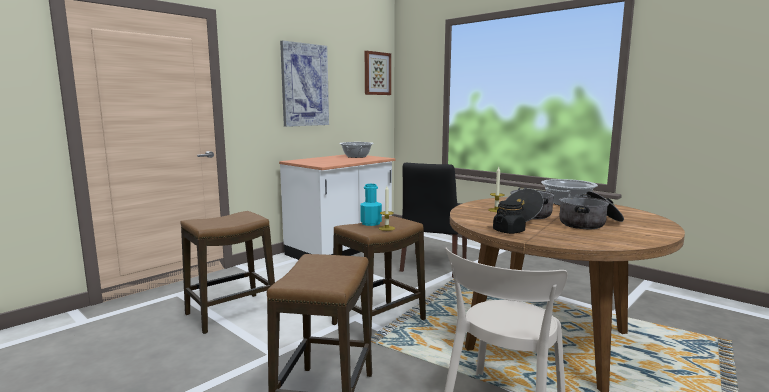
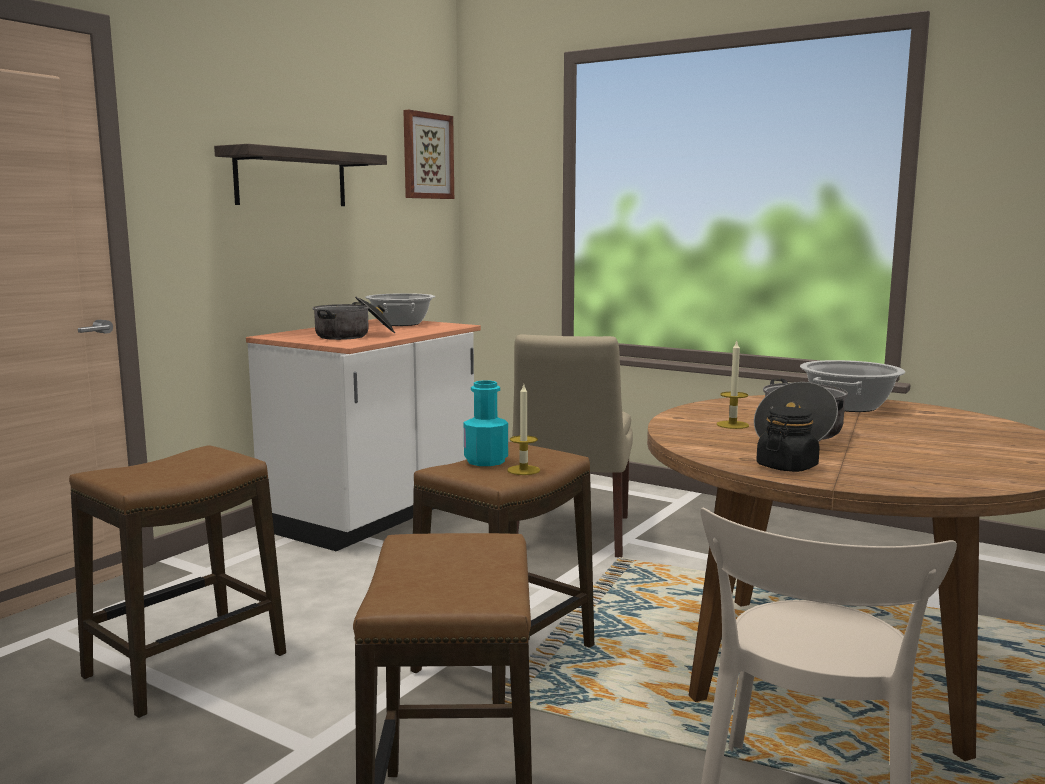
camera: 10 degrees left, 0 degrees up
picture [280,41,329,127] -> shelf [214,144,387,206]
black chair [400,163,467,278] -> beige chair [512,334,633,557]
cooking pot [559,191,624,229] -> cooking pot moved to [312,296,395,340]

